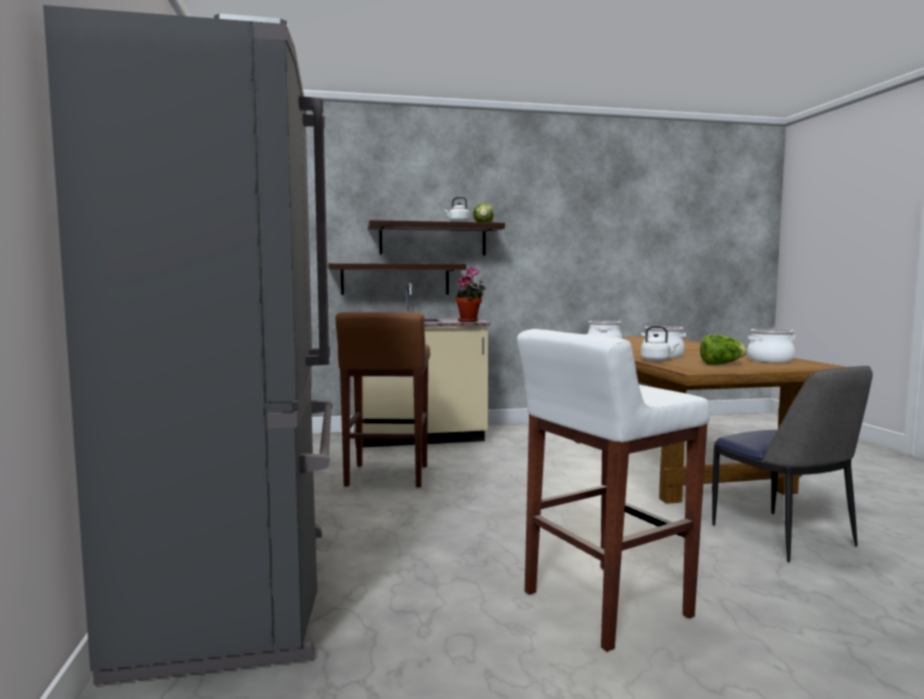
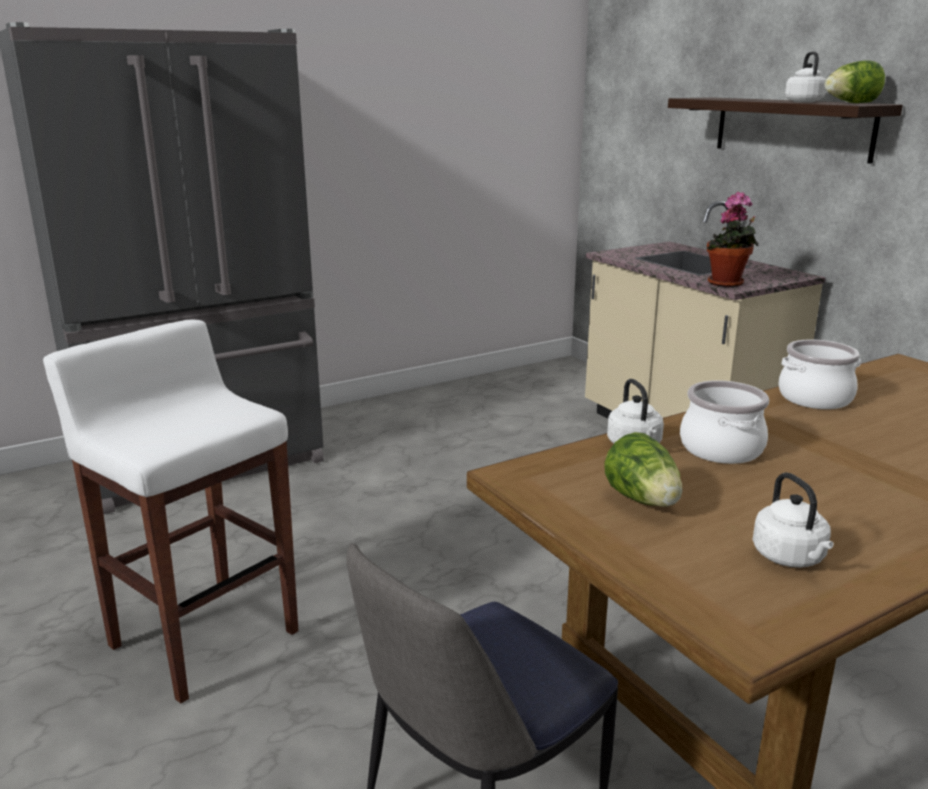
camera: 70 degrees right, 15 degrees up
shelf [328,263,466,295] -> none
brown stool [336,312,430,488] -> none
cooking pot [747,329,795,363] -> white kettle [752,472,834,568]

